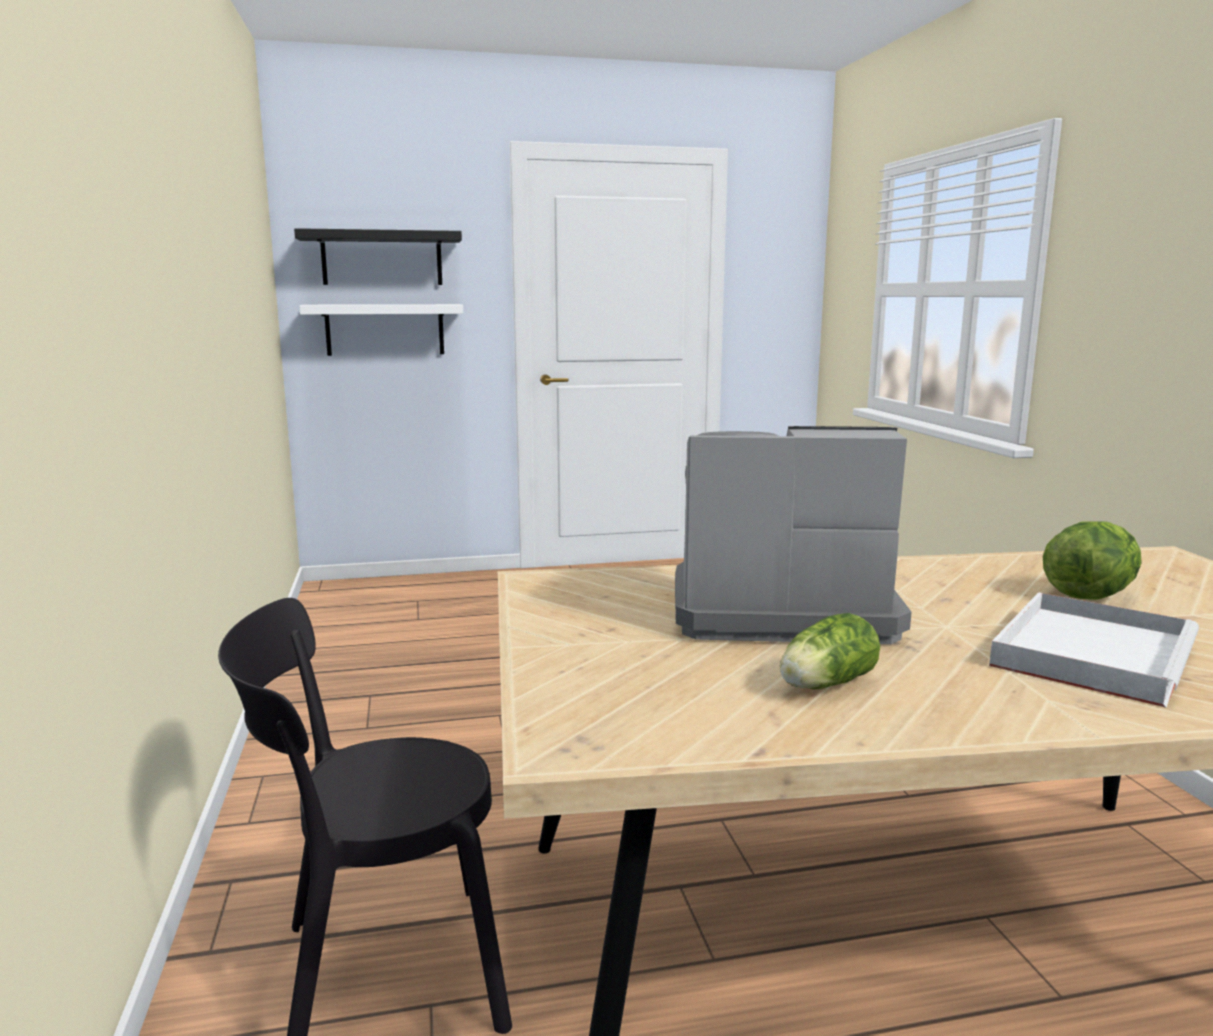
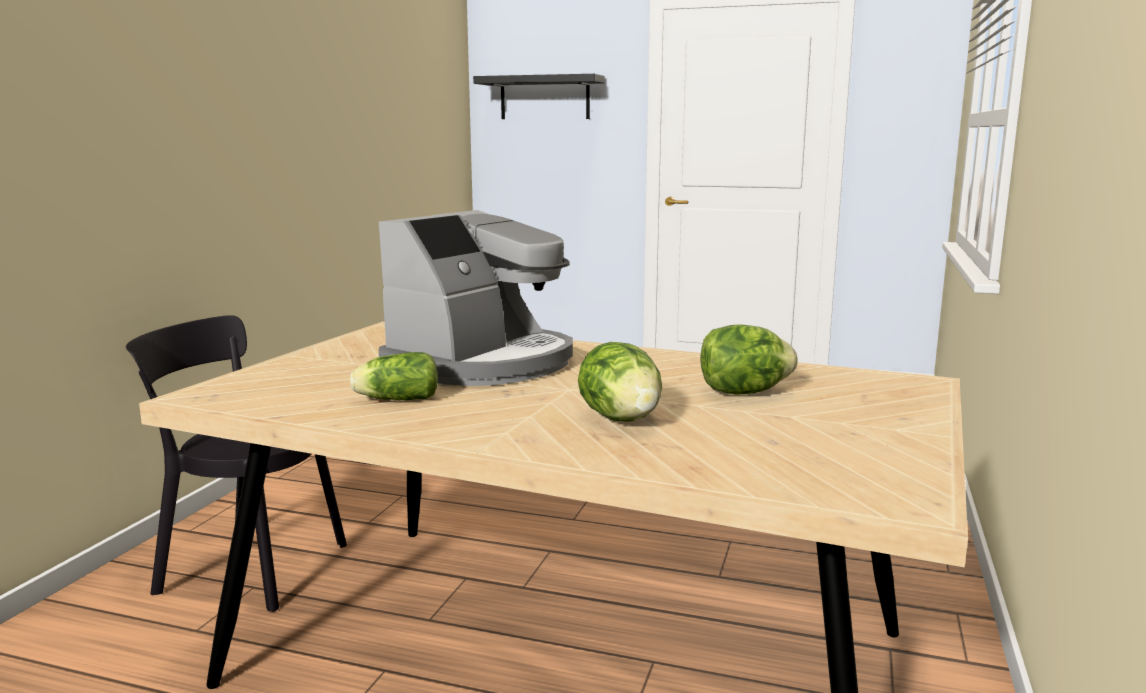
camera: 30 degrees right, 0 degrees up
white shelf [299,304,463,356] -> none
coffee machine [675,426,912,644] -> coffee machine turned 90 degrees clockwise [379,210,573,386]
white tray [989,592,1199,708] -> lettuce [578,342,662,422]

